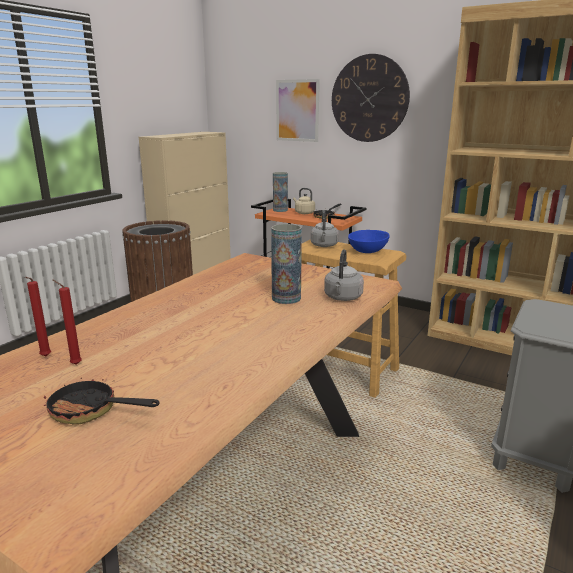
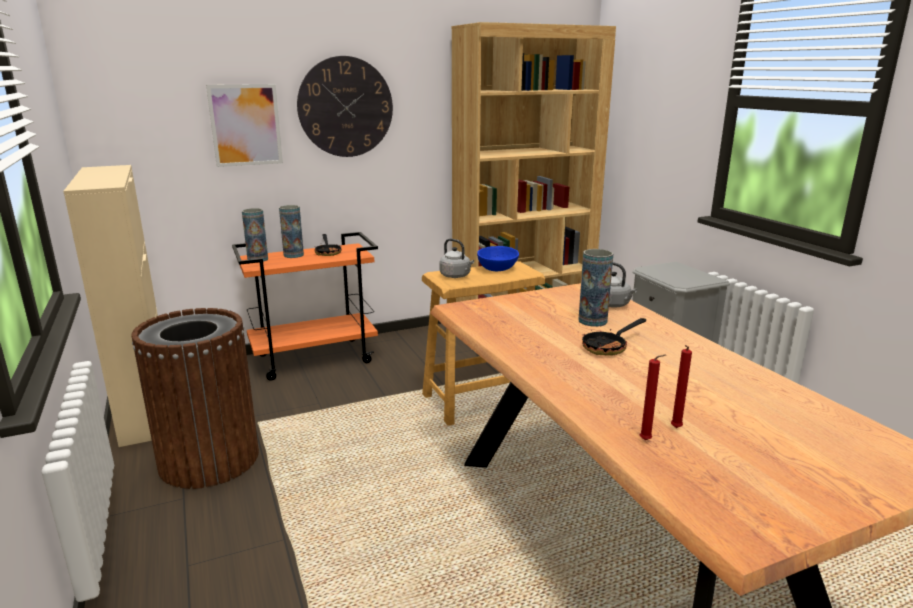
camera: 55 degrees left, 0 degrees up
frying pan [43,378,160,425] -> frying pan moved to [582,318,646,356]
beige kettle [293,188,315,214] -> vase [279,205,304,258]

